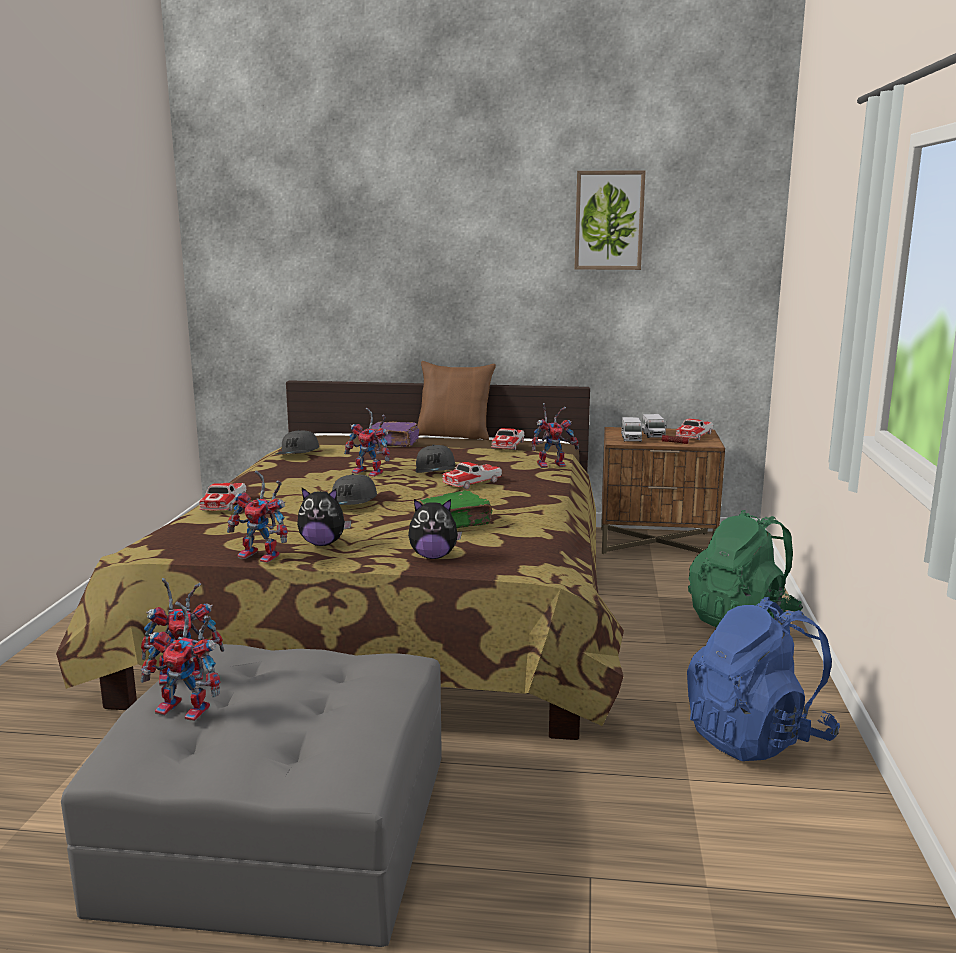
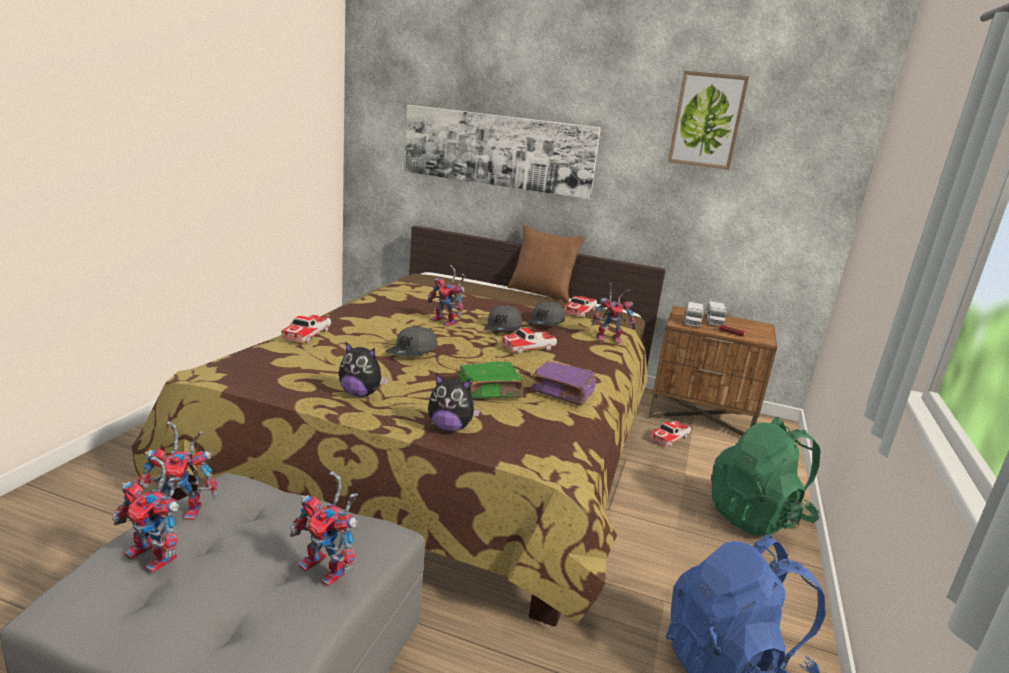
camera: 10 degrees right, 5 degrees up
toy robot [227,471,288,563] -> toy robot moved to [290,471,358,586]
grey cap [276,430,319,454] -> grey cap moved to [525,301,565,326]
purple book [371,422,419,447] -> purple book moved to [532,361,597,406]
toy car [675,419,713,440] -> toy car moved to [649,421,691,447]
none -> picture [404,105,601,199]

